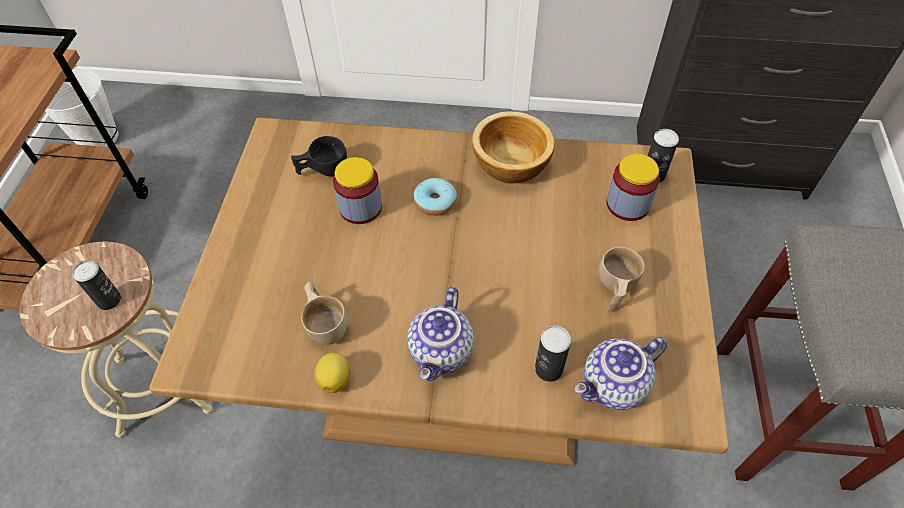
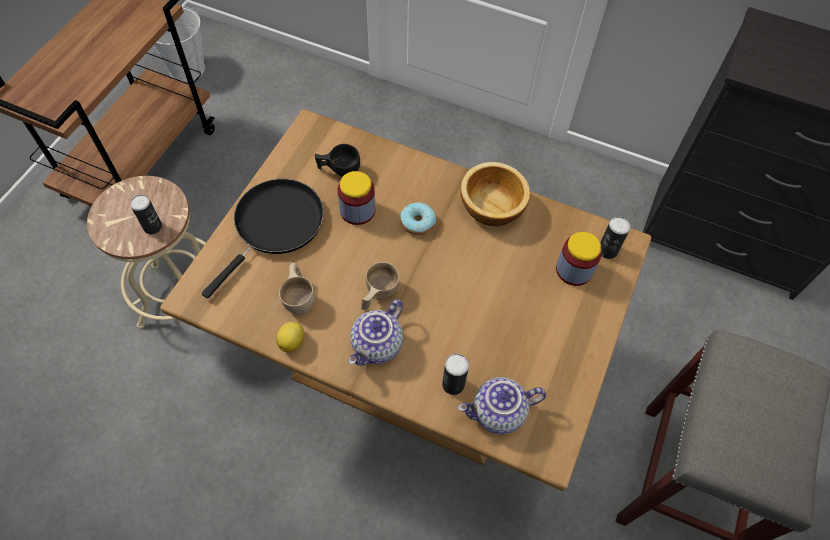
camera: 15 degrees right, 5 degrees up
beige cup [599,247,645,311] -> beige cup moved to [361,262,400,310]
none -> black frying pan [202,179,324,299]

